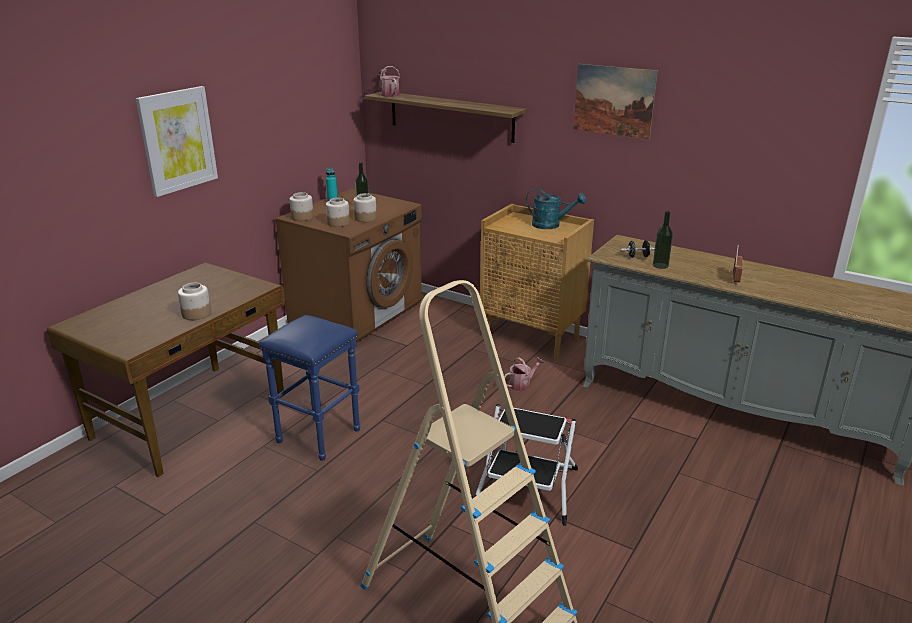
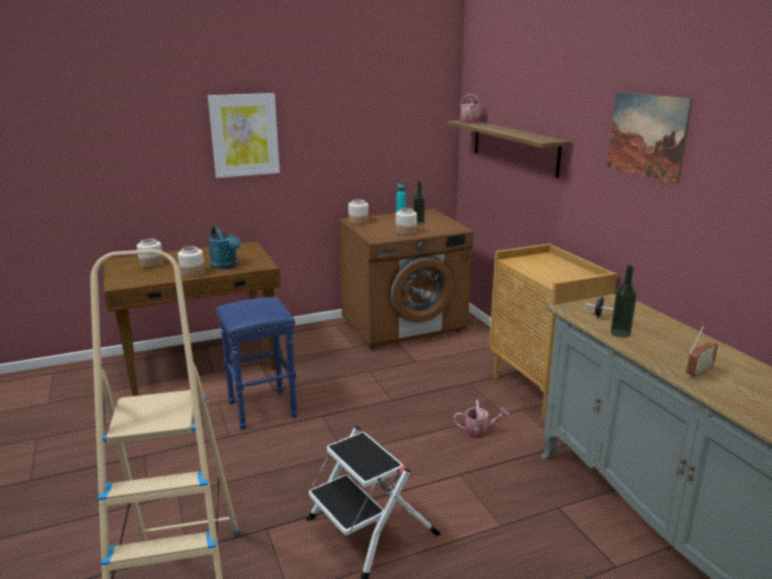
camera: 35 degrees right, 5 degrees down
jar [326,198,350,227] -> jar moved to [137,239,164,268]
turquoise watering can [526,188,586,229] -> turquoise watering can moved to [208,226,241,269]

